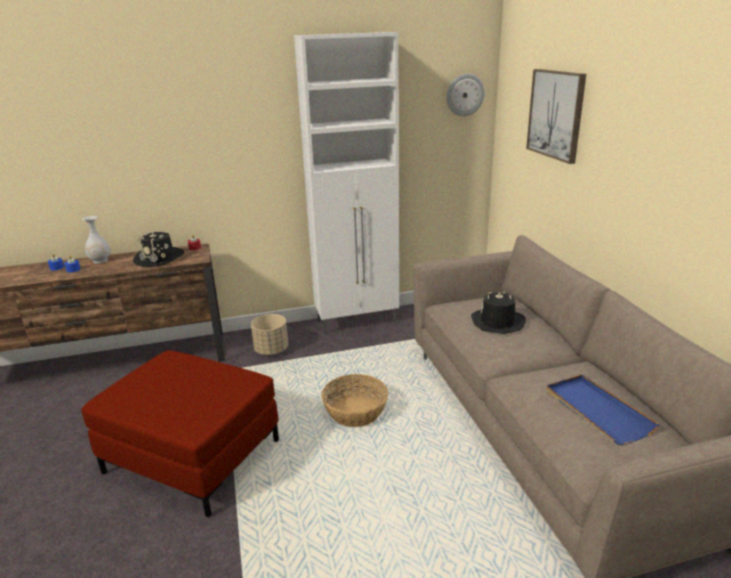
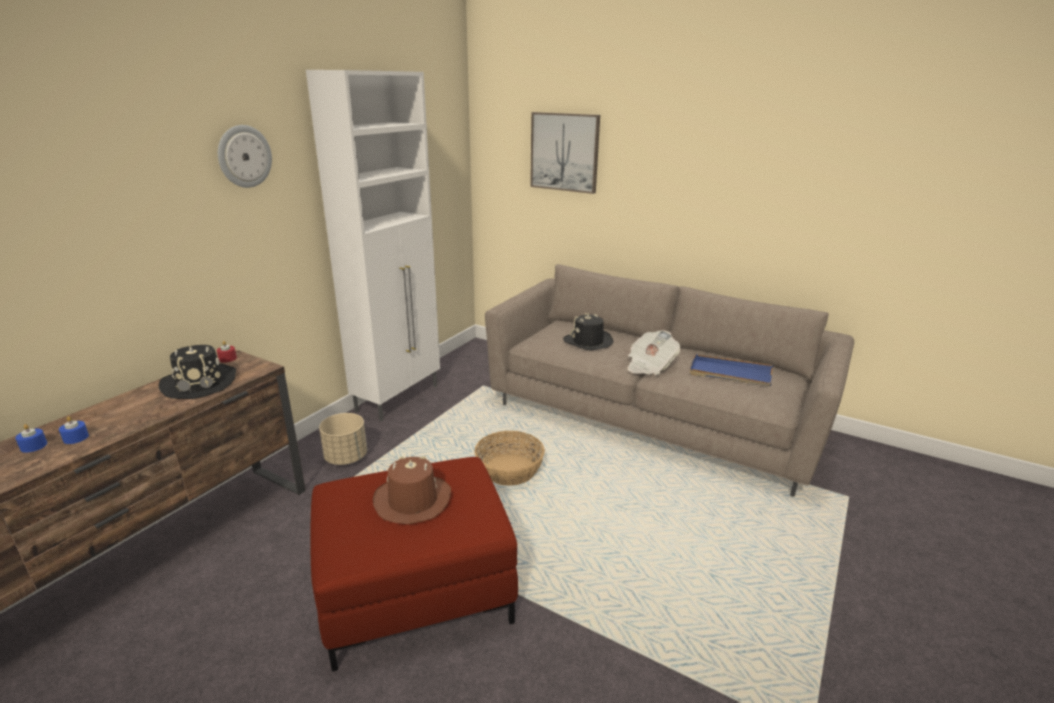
camera: 45 degrees left, 0 degrees up
white vase [82,216,111,263] -> none
wall clock [447,74,484,116] -> wall clock moved to [218,125,272,188]
none -> brown hat [373,456,451,525]
none -> newspaper [627,330,680,375]

